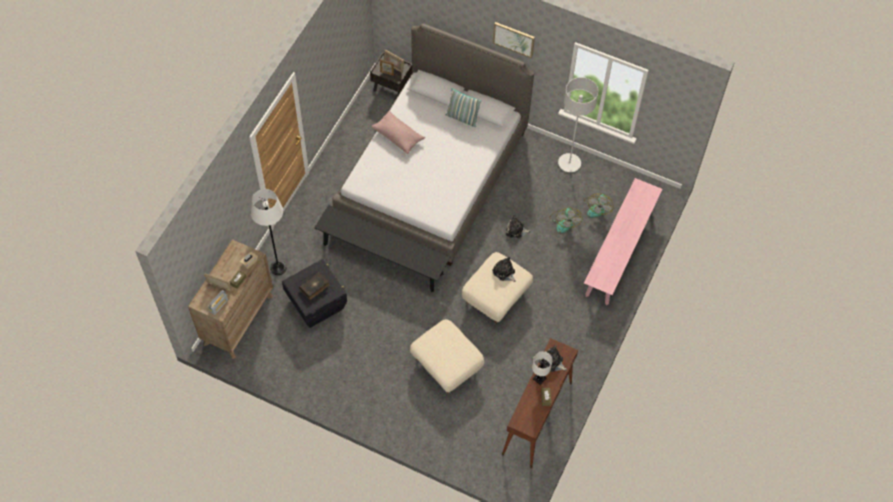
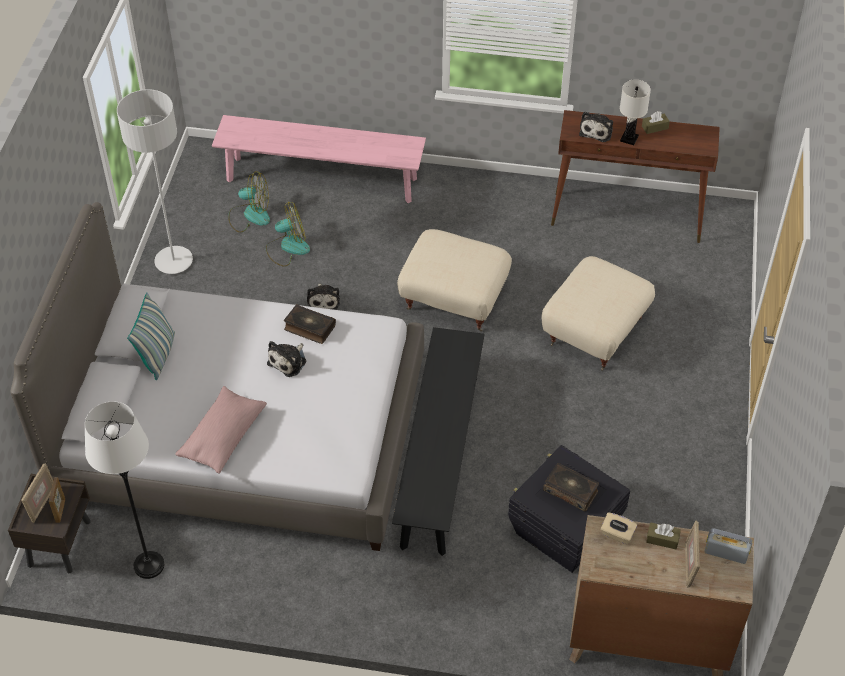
camera: 105 degrees left, 10 degrees down
white floor lamp [251,189,287,275] -> white floor lamp moved to [85,401,164,579]
plush toy [492,257,516,282] -> plush toy moved to [267,341,306,377]
picture [493,22,535,58] -> none
none -> book [284,304,336,344]

